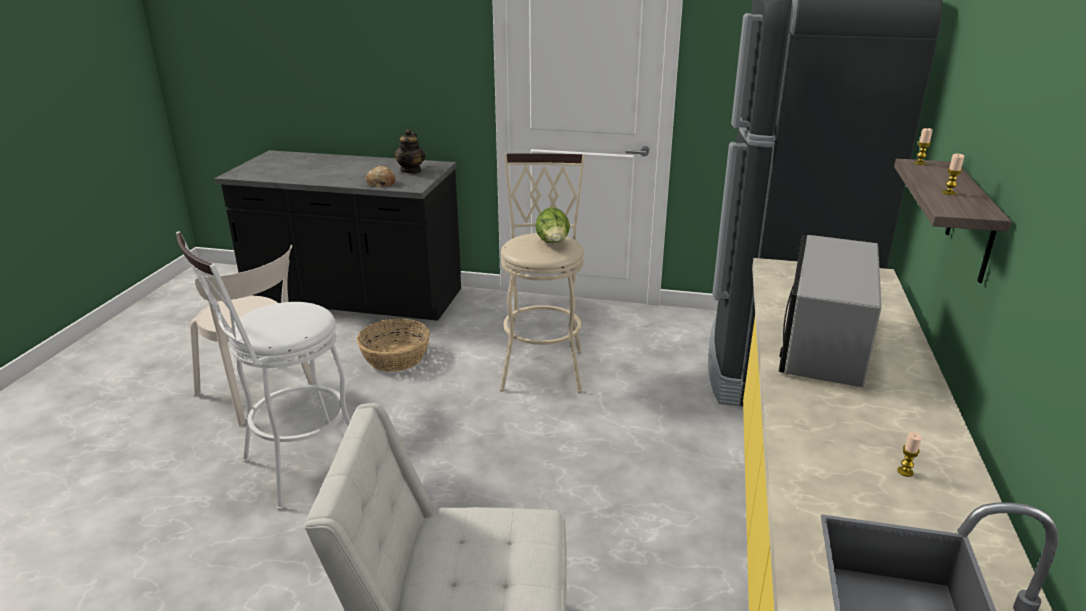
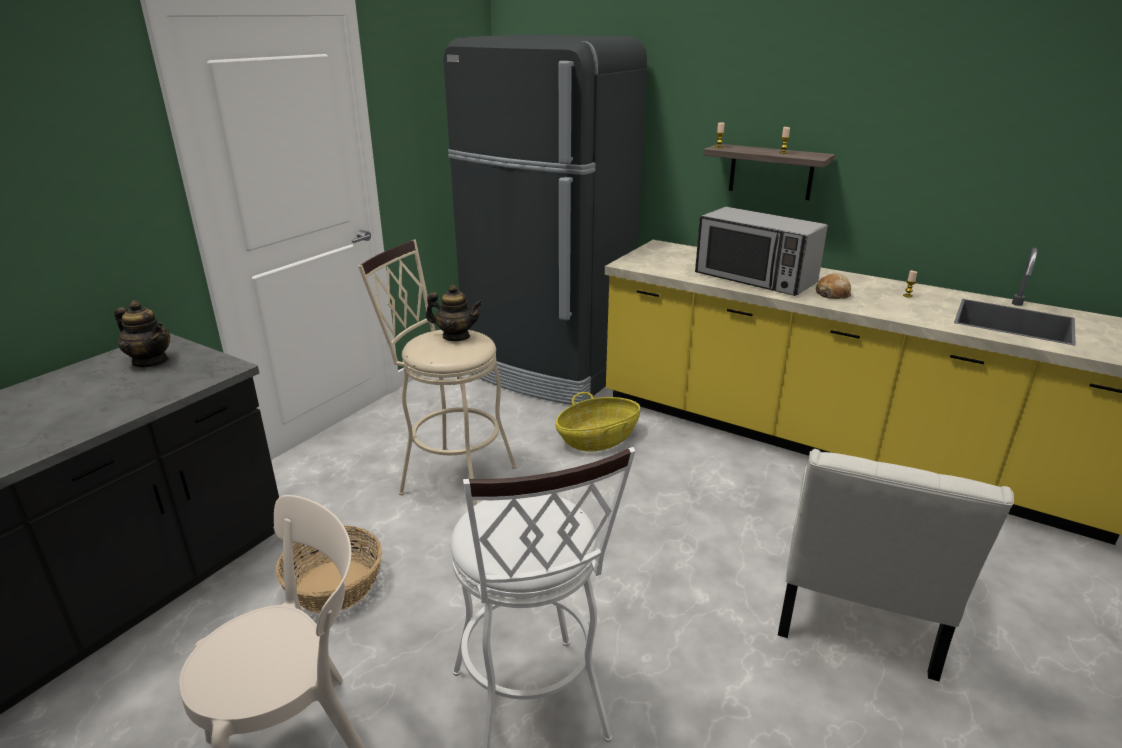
camera: 70 degrees left, 0 degrees up
bread [366,166,395,187] -> bread moved to [816,273,851,299]
lettuce [535,207,570,243] -> teapot [426,285,483,341]
none -> basket [556,392,640,452]

